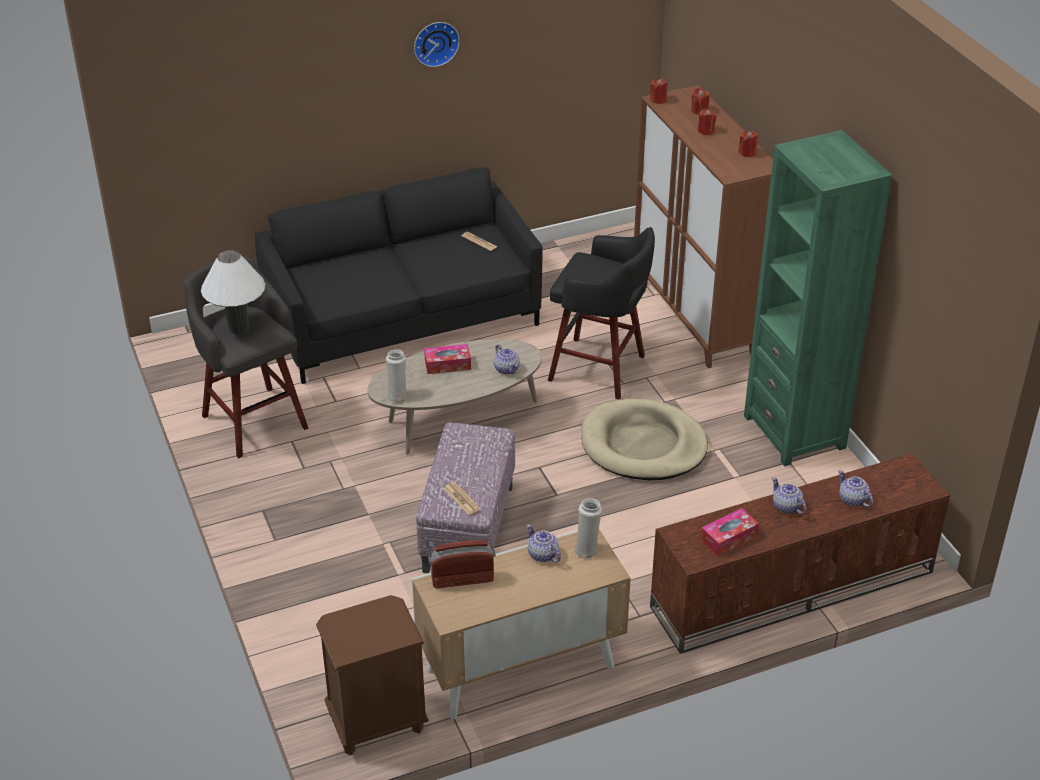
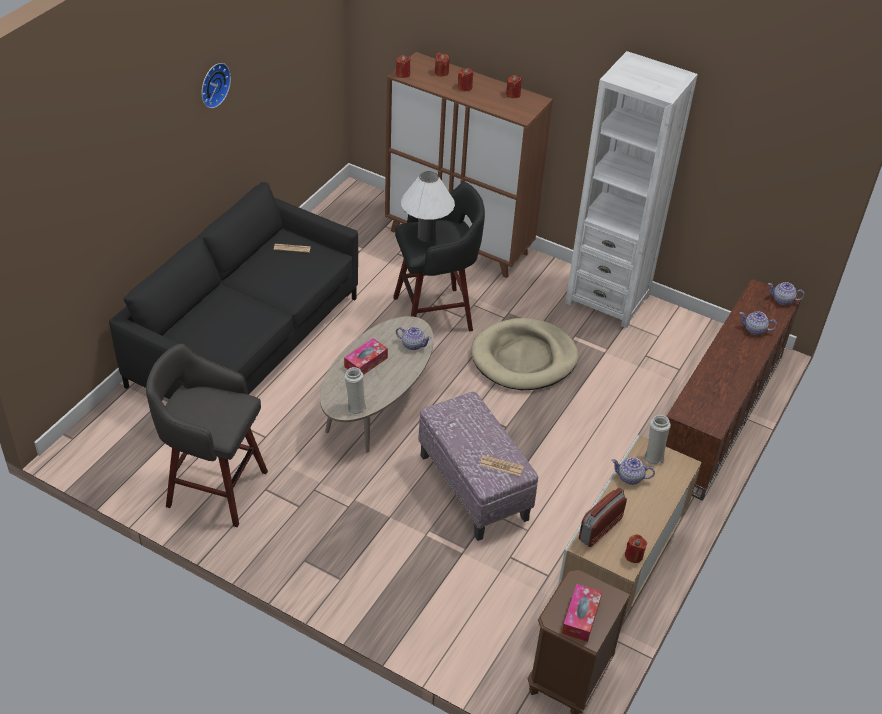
camera: 40 degrees left, 5 degrees up
white table lamp [201,250,265,334] -> white table lamp moved to [401,171,455,242]
tissue box [701,508,759,556] -> tissue box moved to [562,584,602,642]
green bookcase [744,130,892,467] -> white bookcase [565,51,698,328]
teapot [772,477,806,514] -> teapot moved to [768,282,805,305]
none -> red candle [625,534,647,563]

